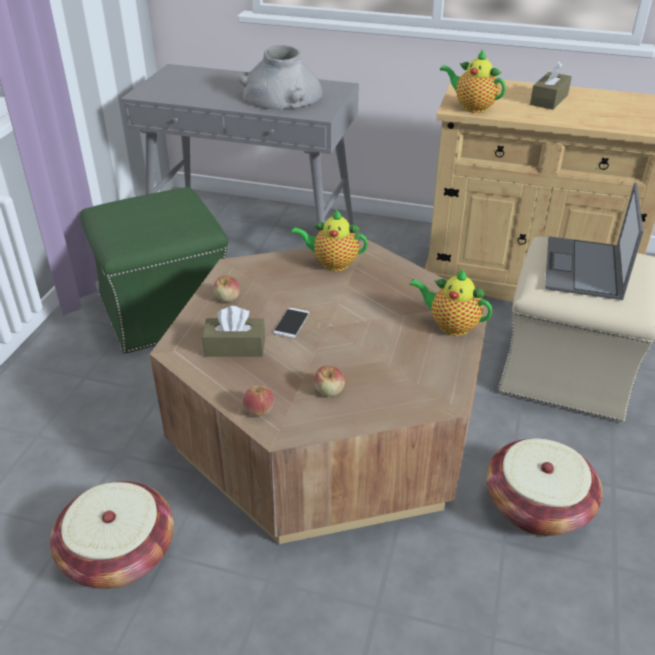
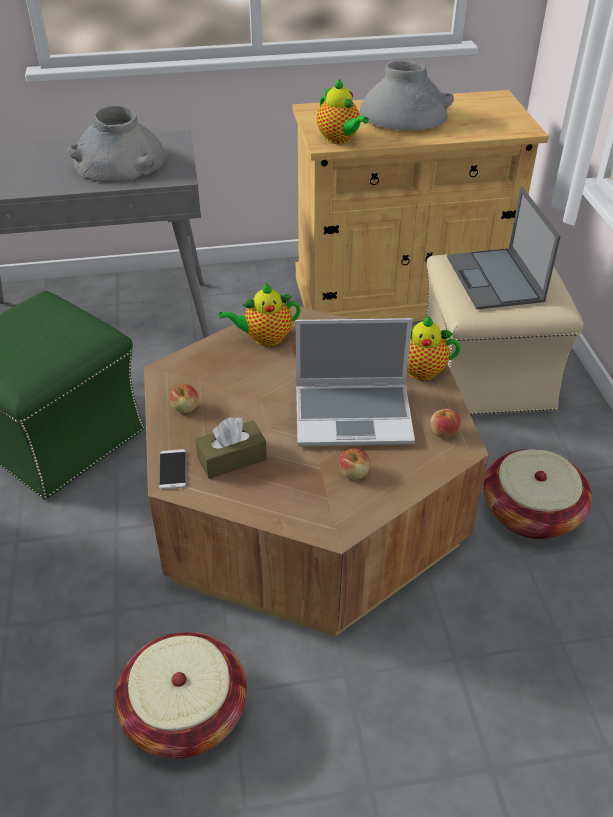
camera: 25 degrees left, 5 degrees up
apple [242,386,274,416] -> apple moved to [430,409,461,438]
phone [273,308,309,338] -> phone moved to [159,449,186,489]
teapot [440,49,506,113] -> teapot turned 135 degrees counterclockwise [317,79,369,144]
brown tissue box [530,61,572,110] -> grey vase [359,61,454,130]
none -> laptop [296,318,415,447]

